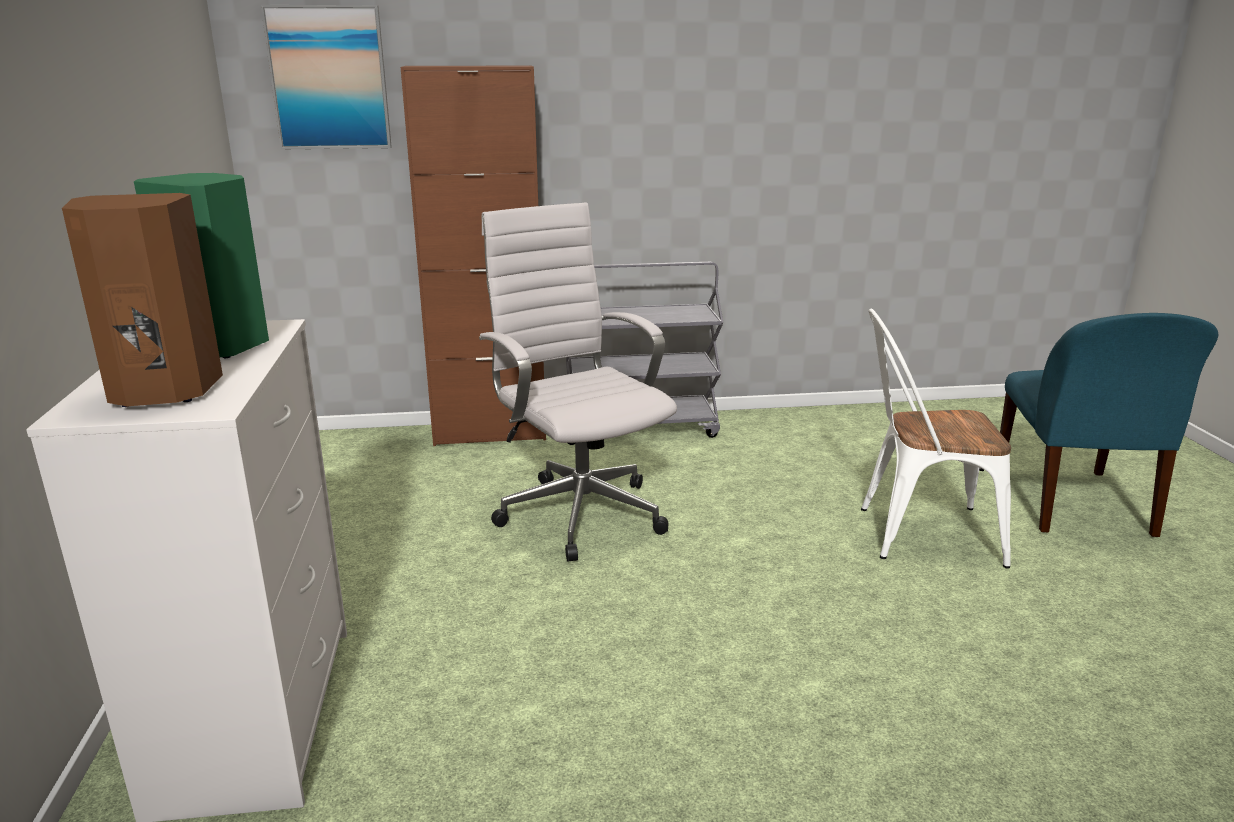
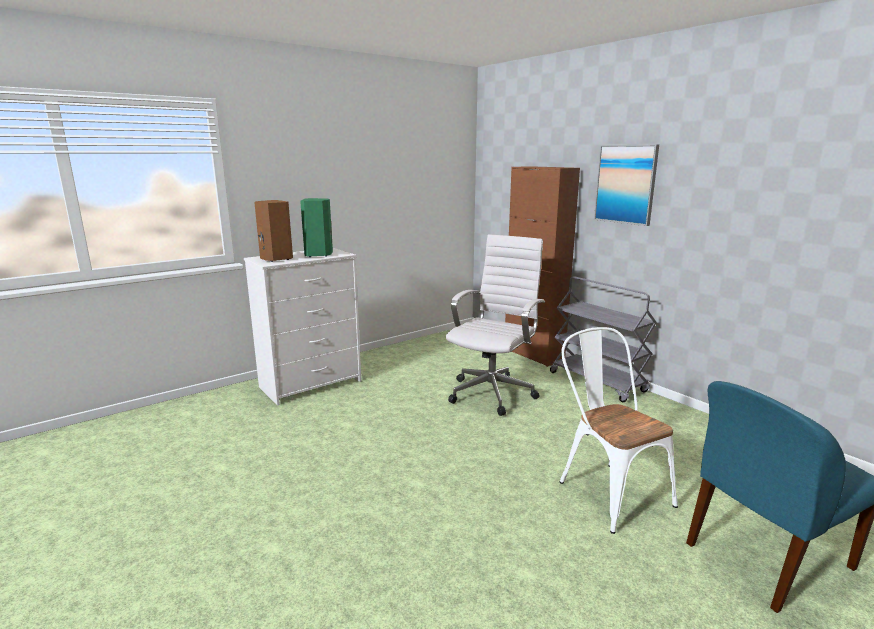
camera: 60 degrees right, 5 degrees down
picture [261,5,392,150] -> picture moved to [594,144,659,226]

